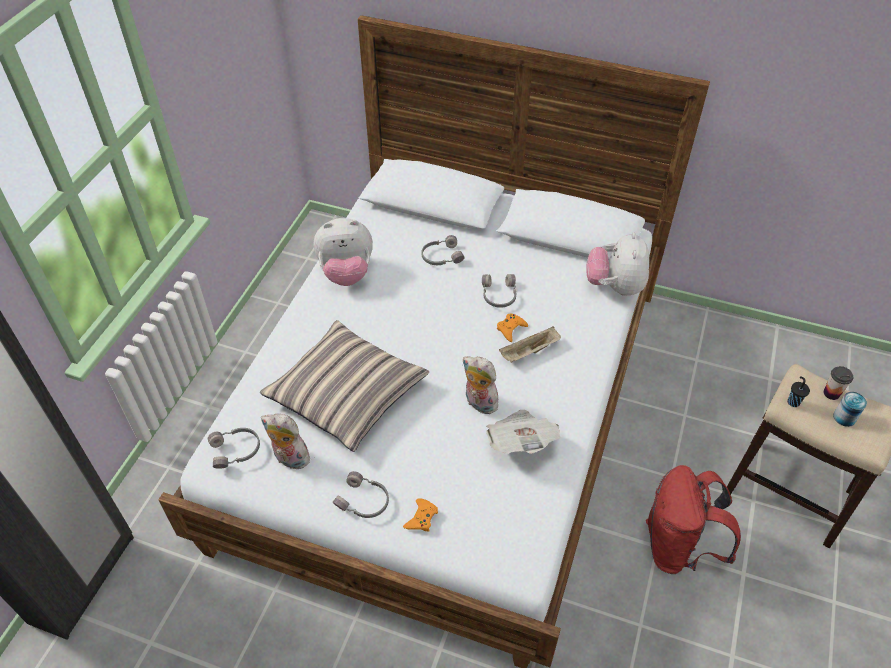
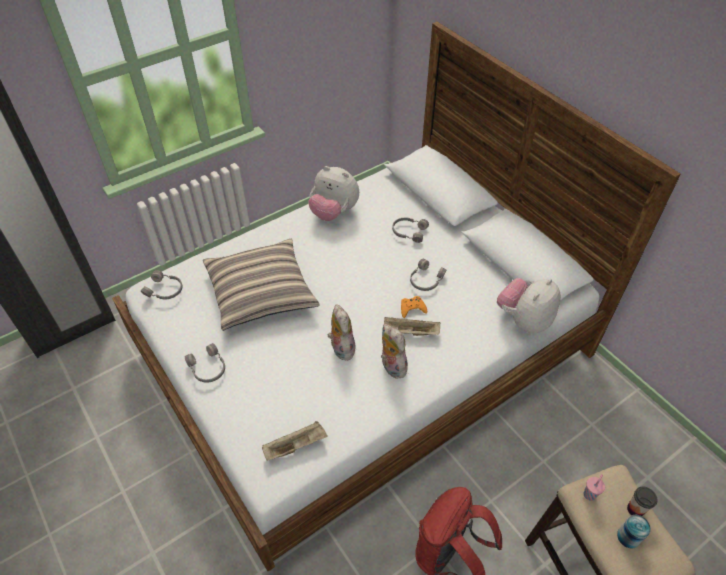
camera: 35 degrees right, 0 degrees up
plush toy [261,414,310,469] -> plush toy moved to [381,324,410,379]
orange game controller [403,498,438,532] -> none
newspaper [486,410,561,454] -> none
black cup [788,376,810,407] -> pink cup [584,474,605,501]
none -> beige tray [262,421,328,461]

